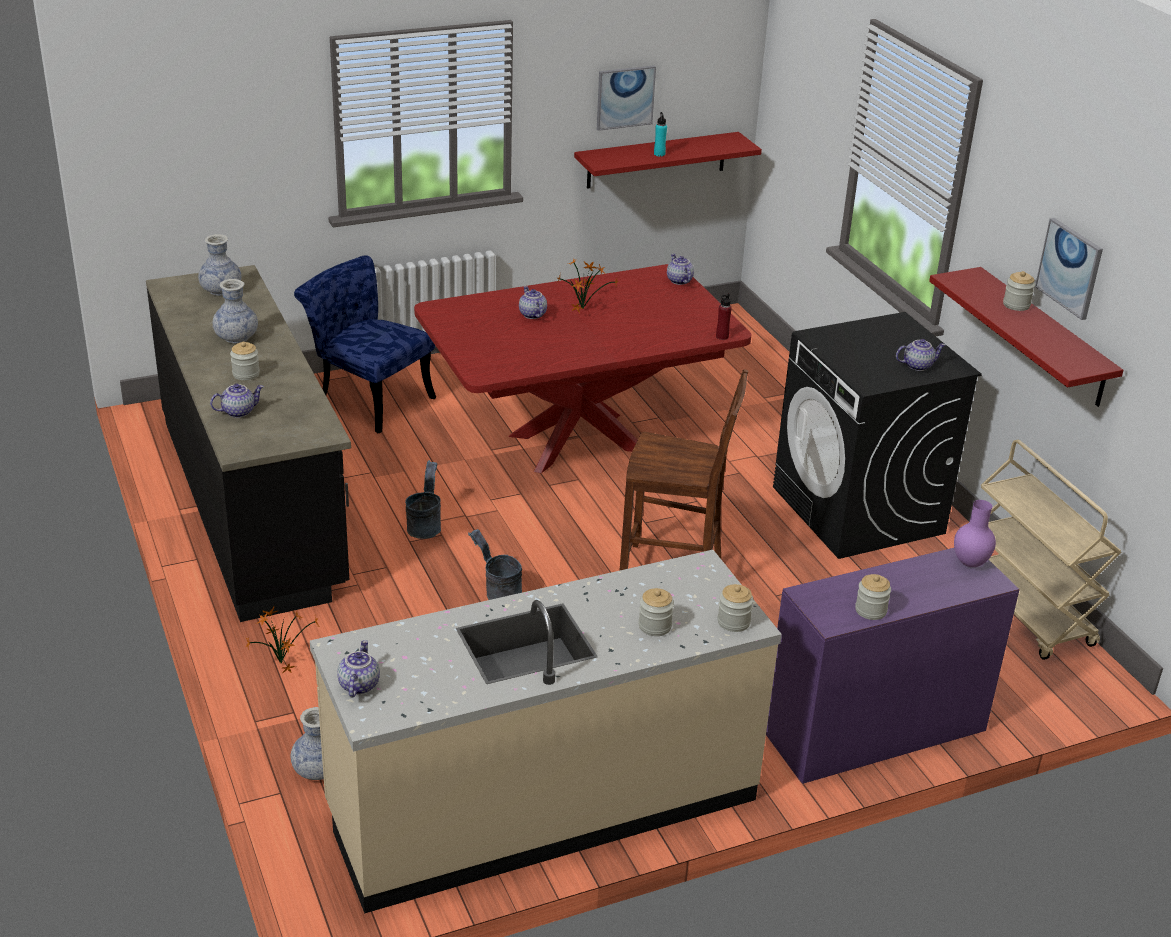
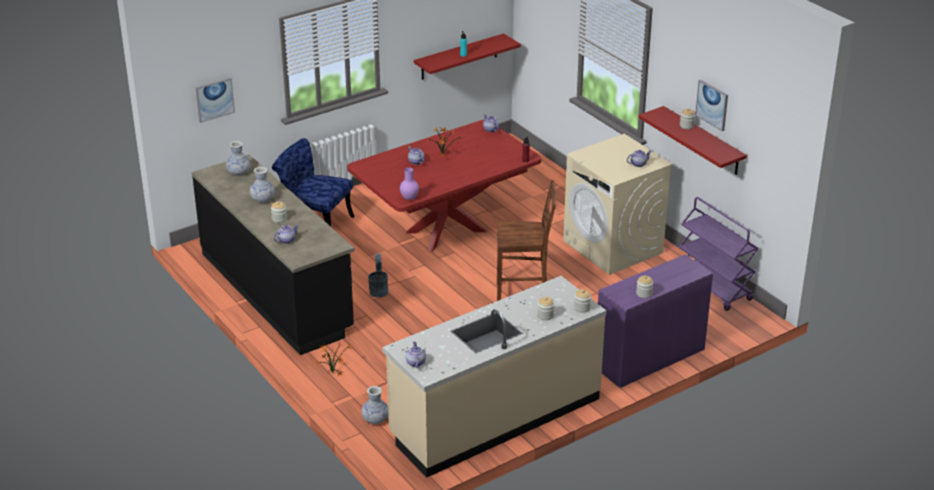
camera: 10 degrees left, 0 degrees up
grey bucket [468,529,522,600] -> none
picture [597,65,656,131] -> picture moved to [195,78,235,123]
black washing machine [773,312,982,559] -> beige washing machine [563,134,673,275]
purple vase [954,500,996,567] -> purple vase moved to [400,168,419,200]
beige cart [981,440,1122,660] -> purple cart [679,197,759,311]

